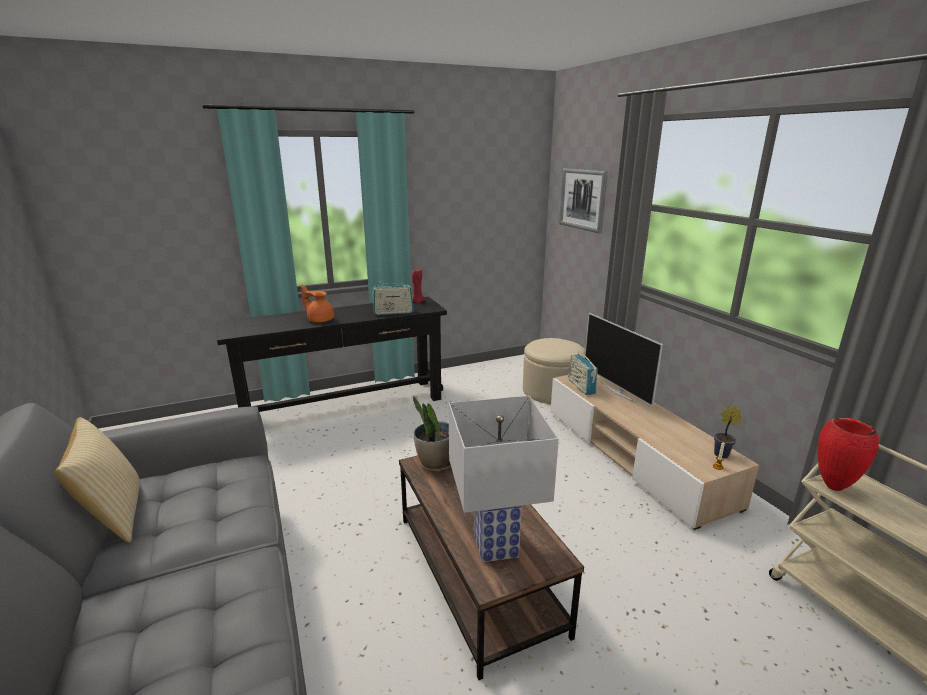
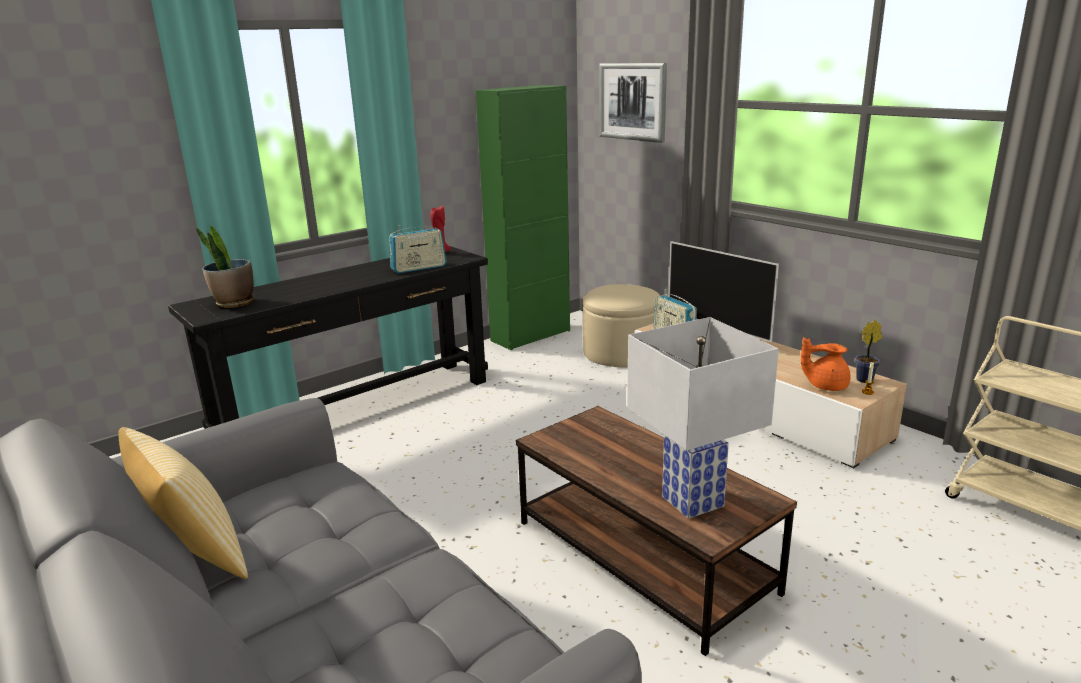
camera: 15 degrees left, 0 degrees up
orange teapot [301,285,334,322] -> orange teapot moved to [801,337,851,391]
potted plant [413,396,451,472] -> potted plant moved to [196,226,255,308]
red vase [817,417,879,491] -> none
none -> green cabinet [476,85,570,350]

